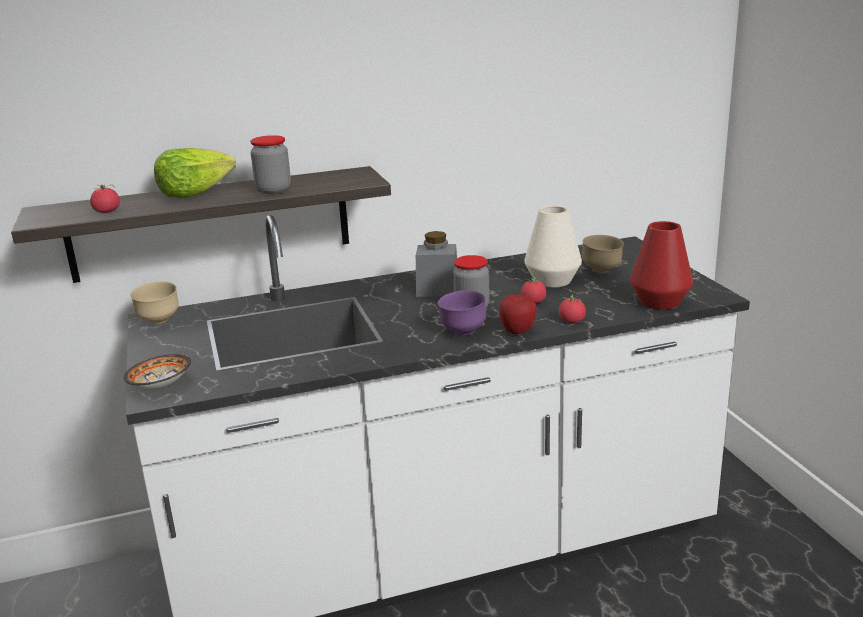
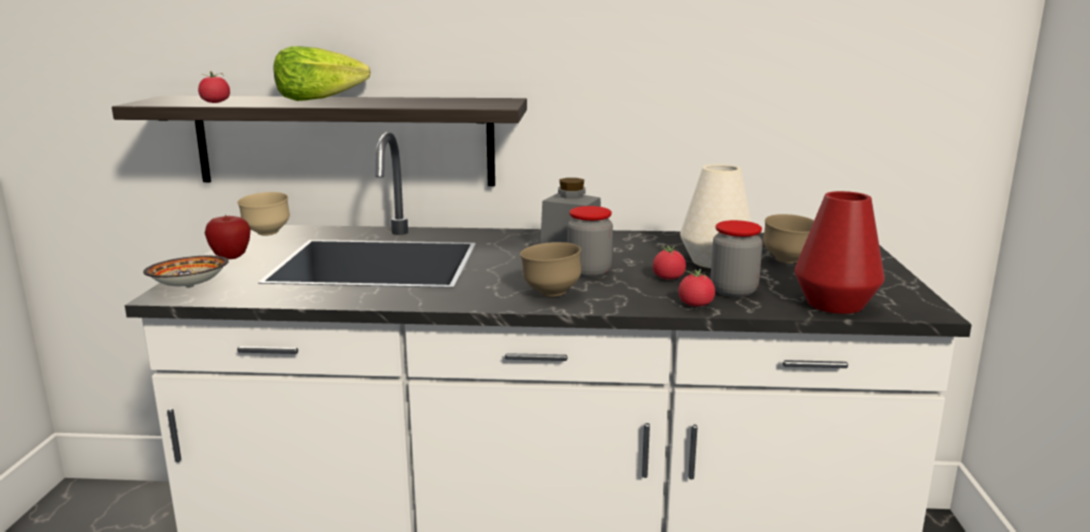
camera: 20 degrees right, 5 degrees down
jar [250,135,291,194] -> jar moved to [711,220,763,297]
purple bowl [438,290,486,336] -> brown bowl [520,242,581,297]
apple [499,294,537,334] -> apple moved to [205,215,251,259]

